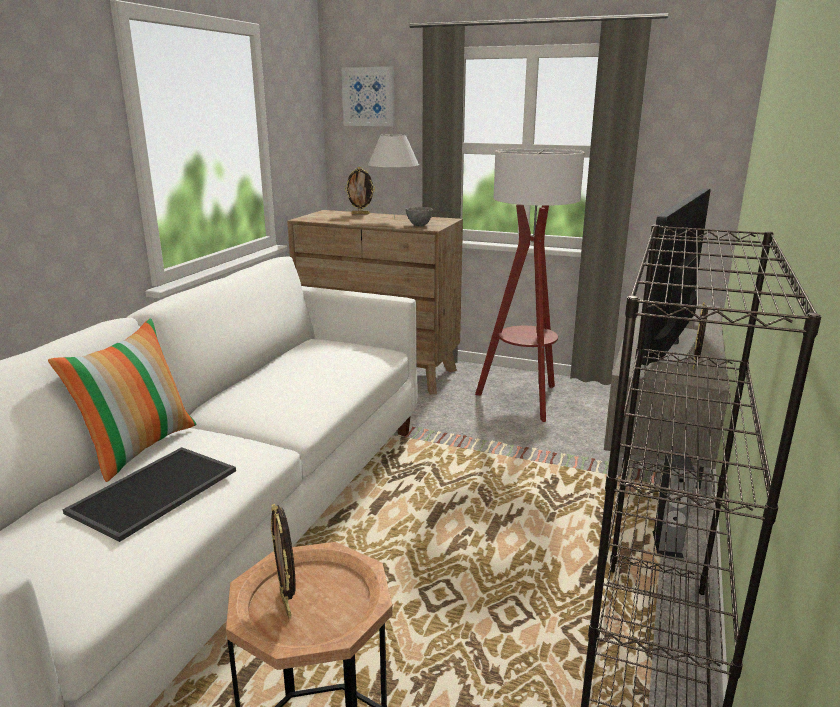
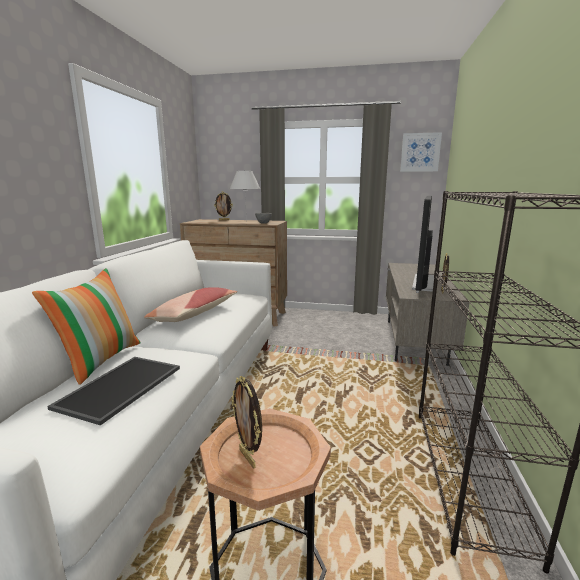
camera: 10 degrees left, 5 degrees down
picture [341,67,395,126] -> picture moved to [400,132,442,172]
floor lamp [475,148,585,422] -> none
speaker [653,452,696,558] -> none
none -> pillow [144,287,237,322]

